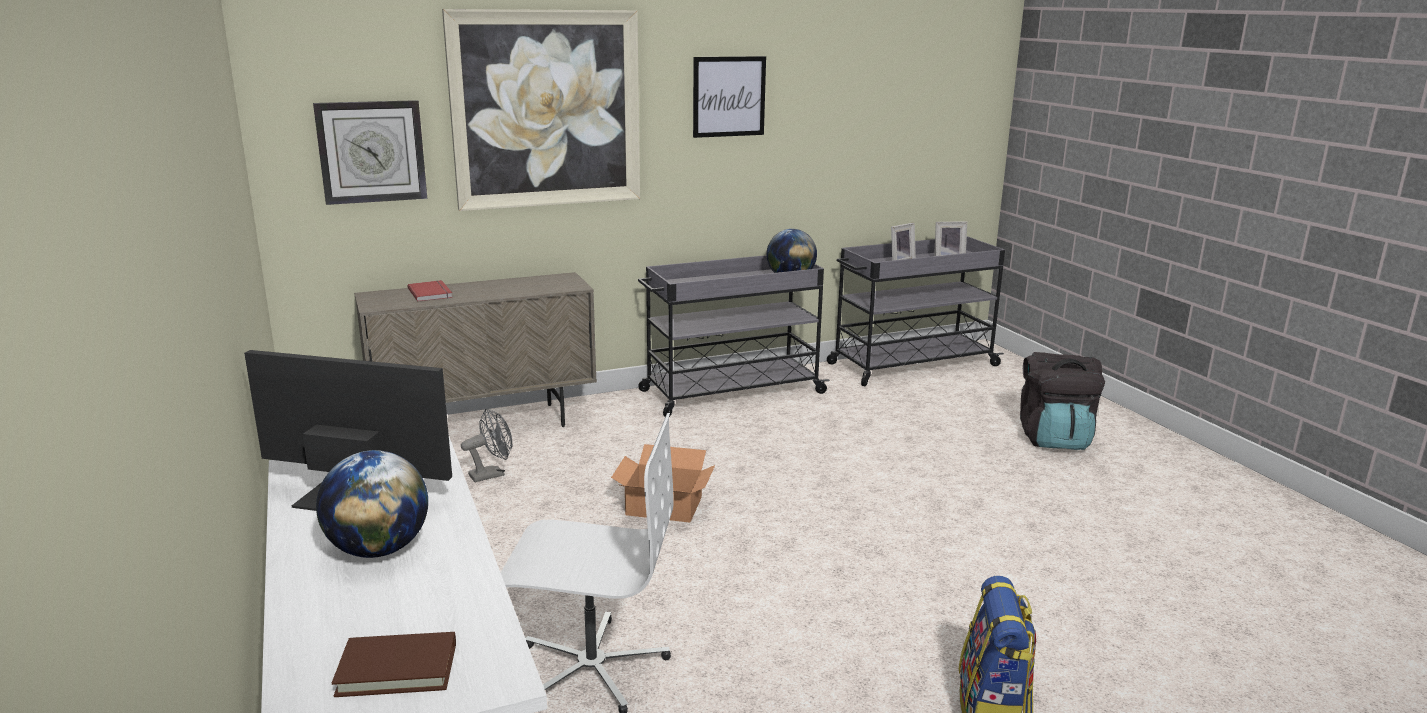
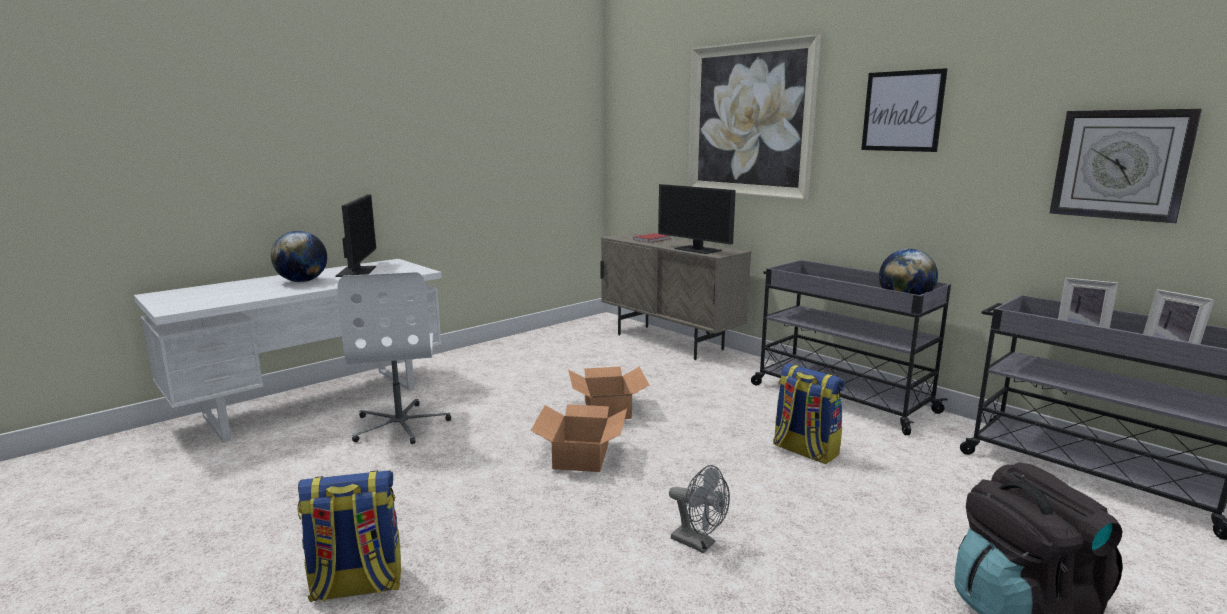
camera: 70 degrees right, 5 degrees down
wall clock [313,100,427,205] -> wall clock moved to [1050,109,1202,224]
brown book [332,632,456,697] -> none
grey fan [461,408,512,482] -> grey fan moved to [669,465,730,553]
none -> cardboard box [531,404,627,472]
none -> monitor [658,184,736,254]
none -> backpack [773,363,845,465]

